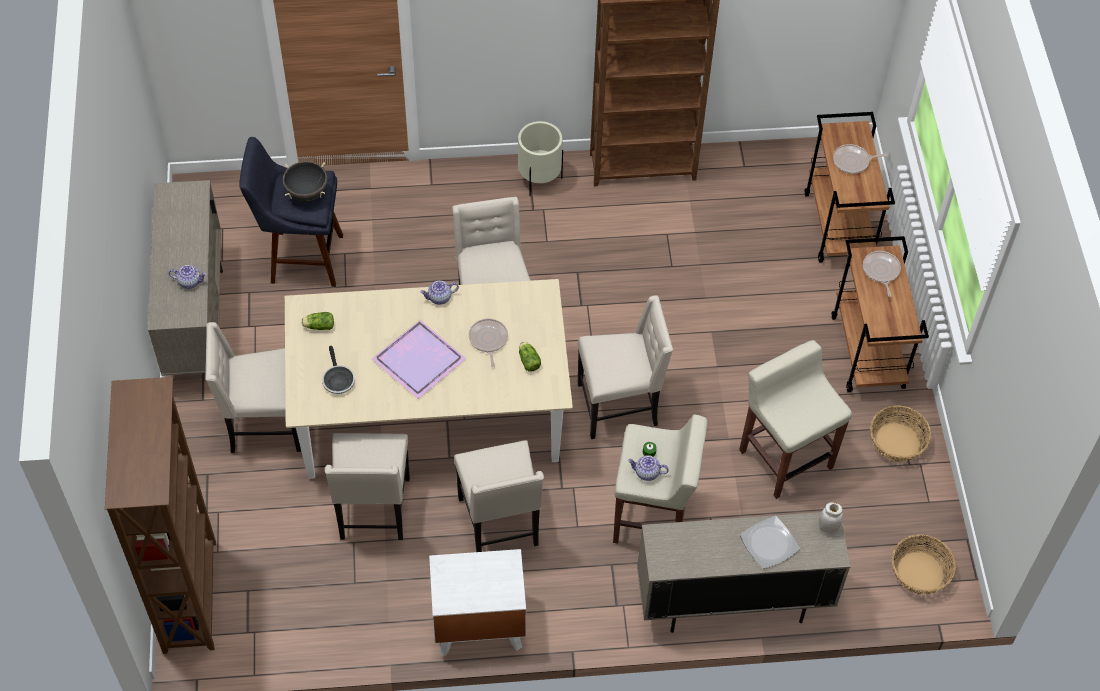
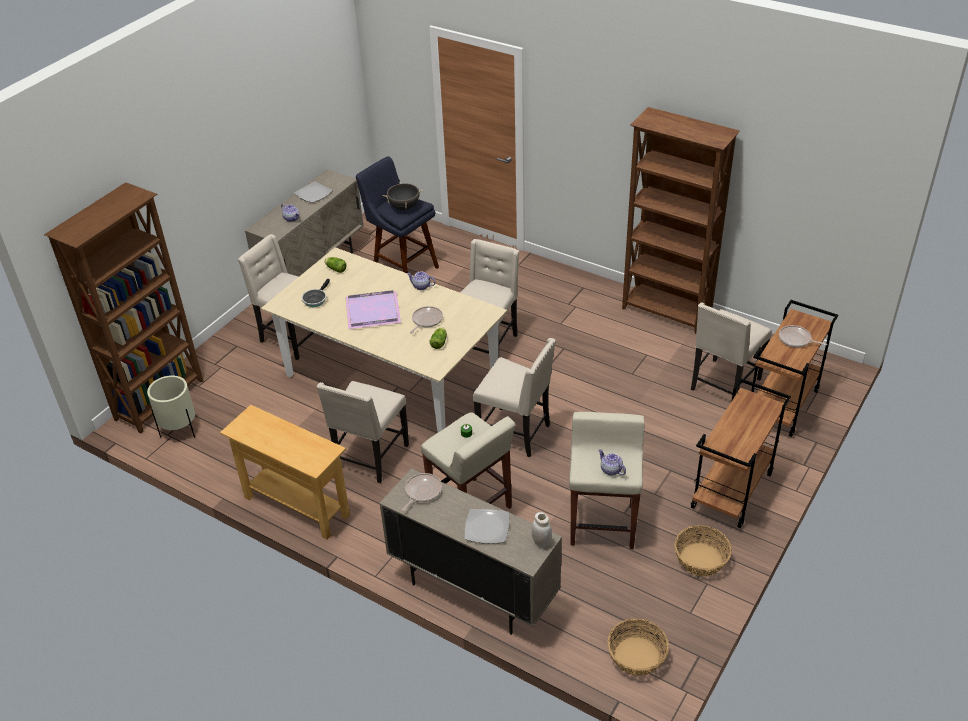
camera: 40 degrees right, 15 degrees down
beige chair [325,433,410,540] -> beige chair moved to [691,303,772,395]
white nightstand [429,549,526,656] -> beige console table [220,405,350,540]
beige planter [518,121,563,196] -> beige planter moved to [147,375,195,438]
teapot [628,455,669,481] -> teapot moved to [598,449,626,475]
frying pan [863,251,901,297] -> frying pan moved to [402,473,442,511]
none -> plate [294,181,333,203]

